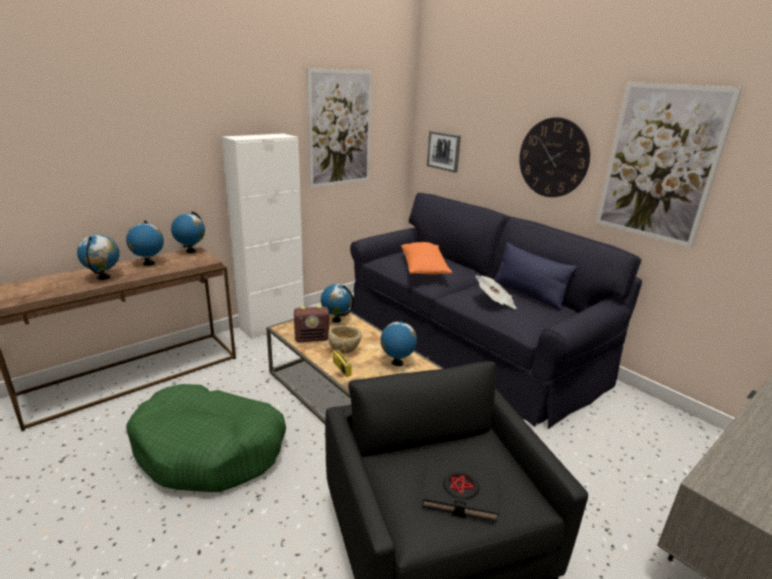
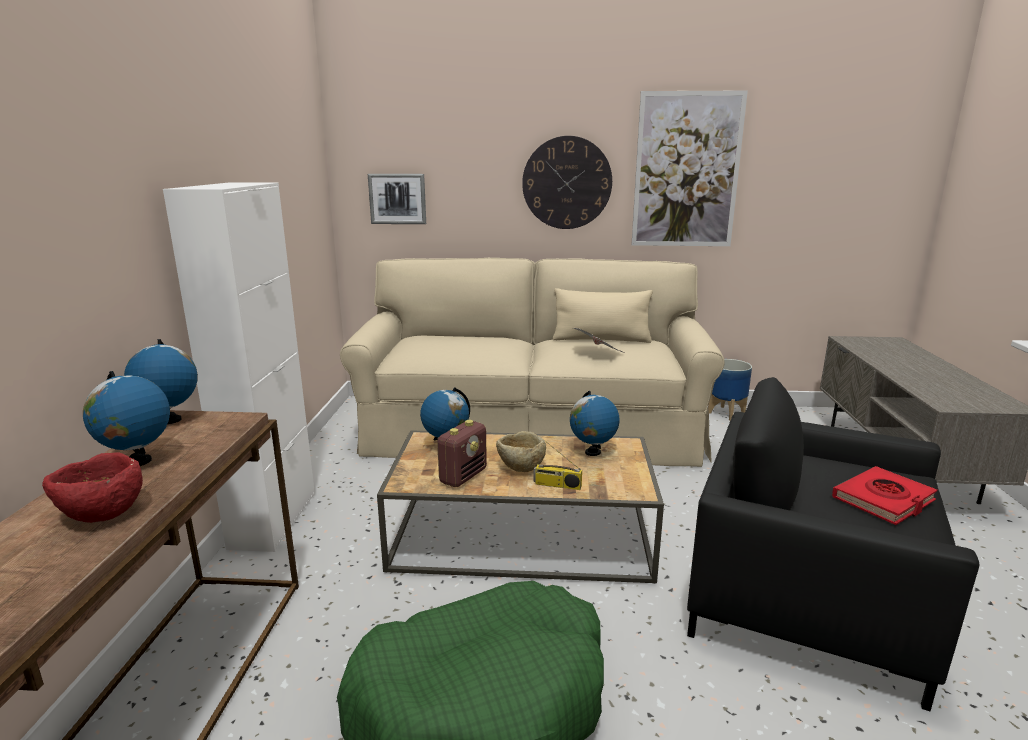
camera: 45 degrees left, 5 degrees down
globe [77,234,119,280] -> red bowl [42,452,143,523]
picture [307,68,372,188] -> none
black sofa [350,193,642,429] -> beige sofa [340,258,725,467]
orange pillow [401,242,452,275] -> none
black book [422,459,499,522] -> red book [832,466,937,525]
blue pillow [493,242,578,311] -> beige pillow [553,288,653,343]
none -> planter [708,359,752,420]

